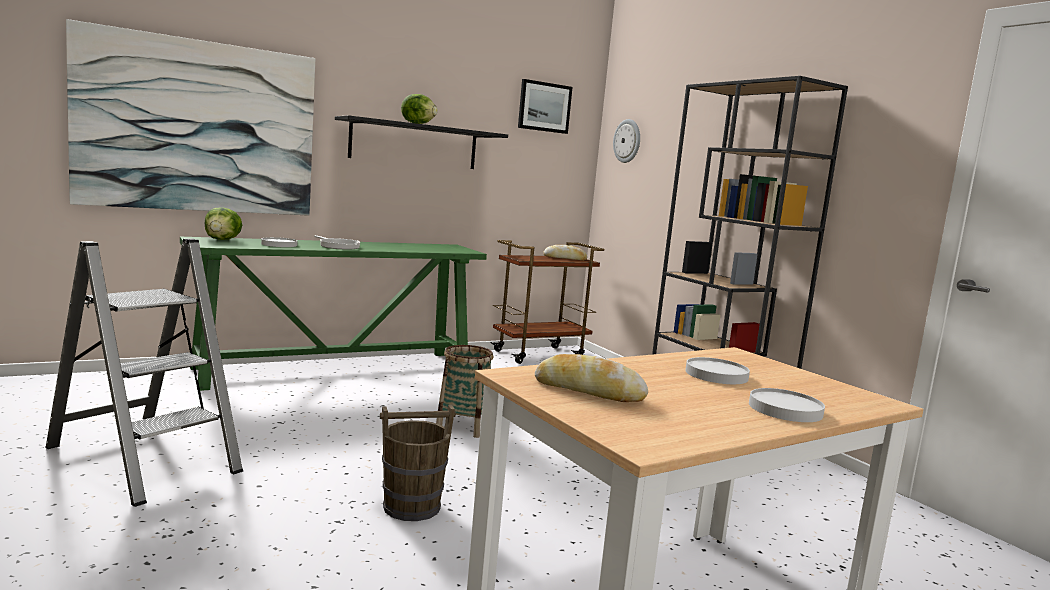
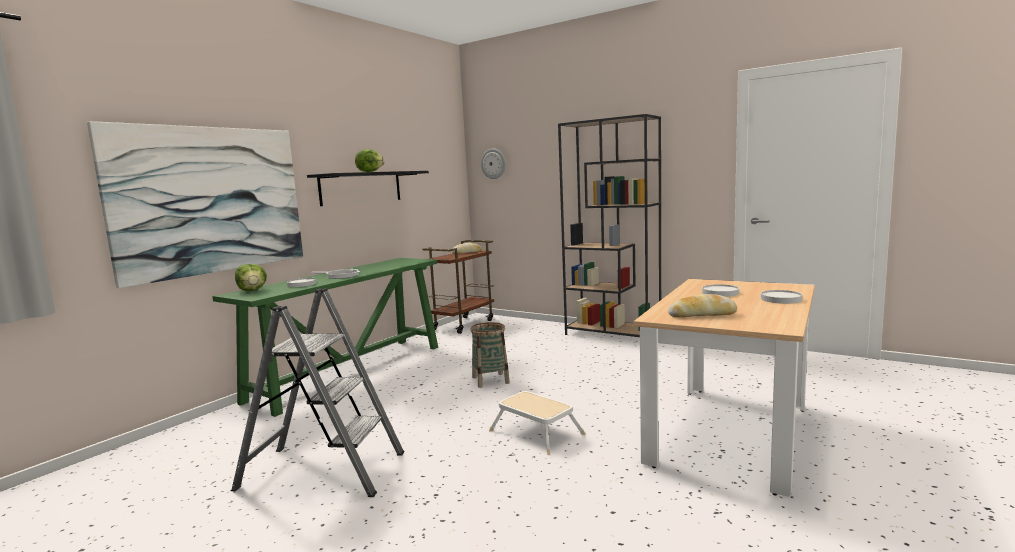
camera: 25 degrees left, 0 degrees up
brown bucket [380,405,456,521] -> beige step ladder [489,391,585,455]
picture [518,79,573,134] -> none

